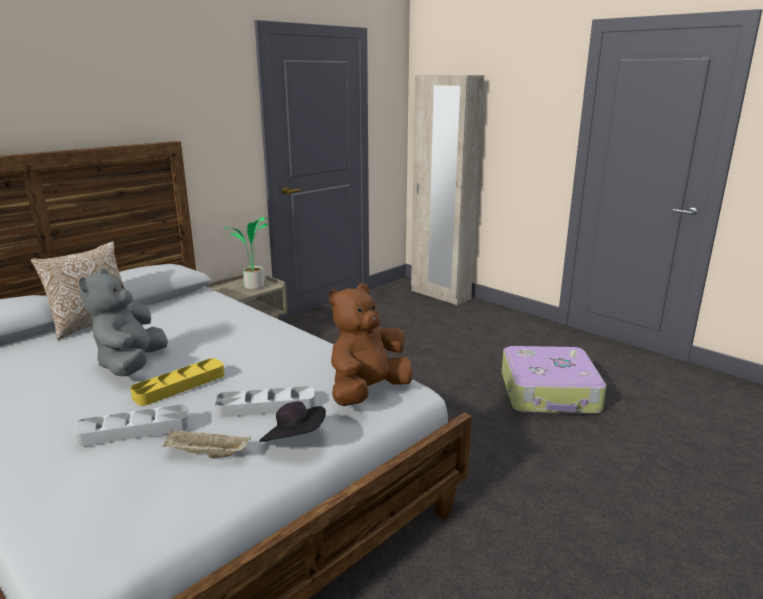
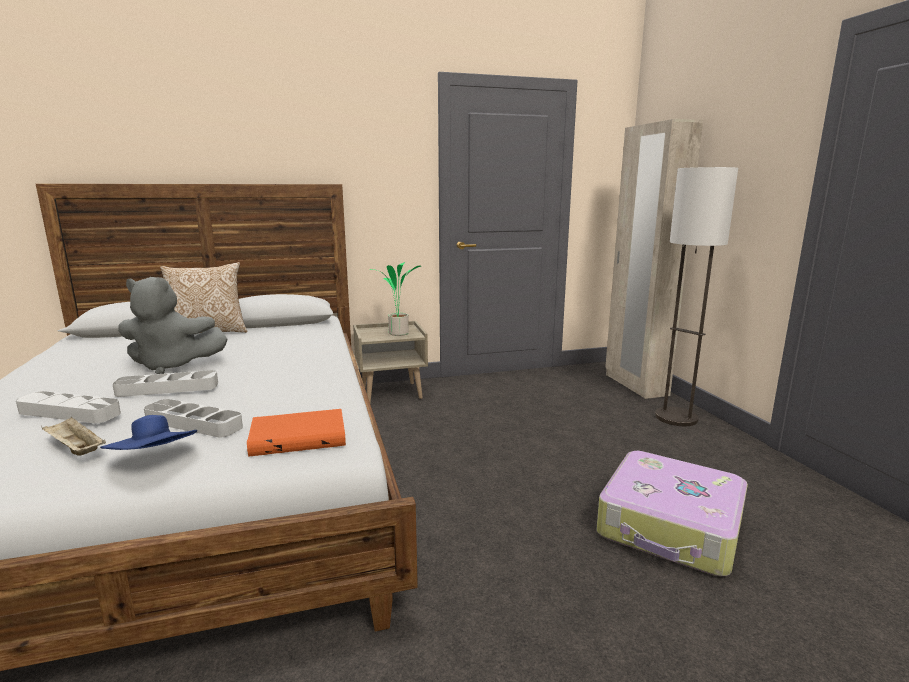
camera: 30 degrees right, 5 degrees down
grey plush toy [79,268,168,376] -> grey plush toy turned 120 degrees counterclockwise [118,277,228,374]
yellow tray [130,358,225,406] -> grey tray [112,370,218,397]
black hat [259,401,326,442] -> blue hat [100,415,197,450]
brown plush toy [329,284,413,406] -> orange book [247,409,346,457]
none -> floor lamp [655,167,738,426]

